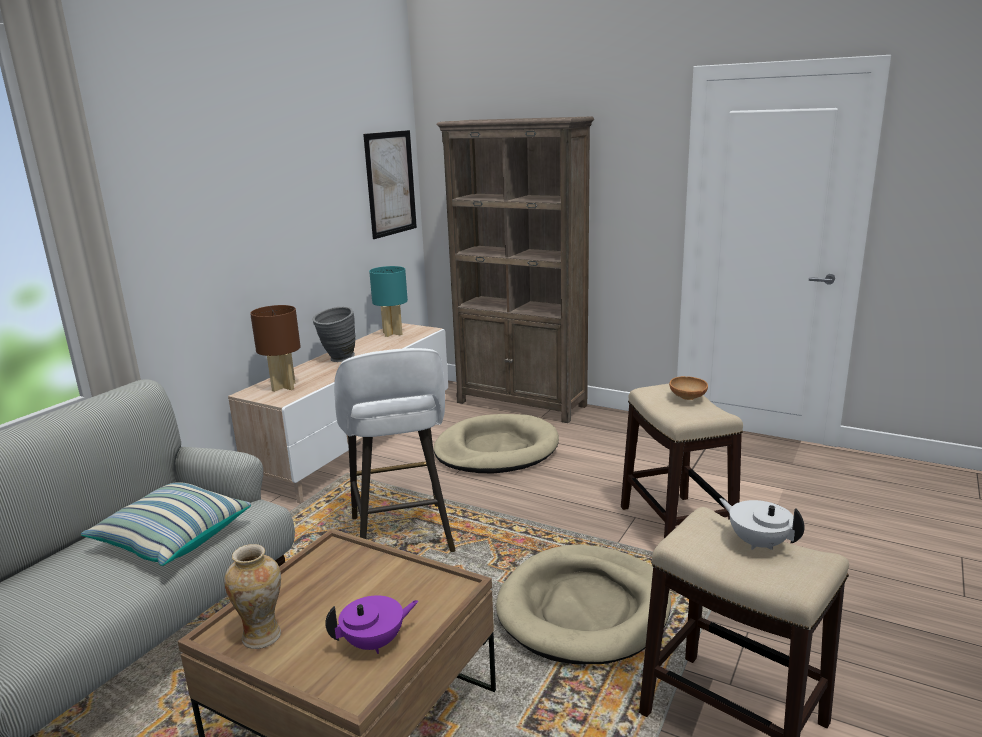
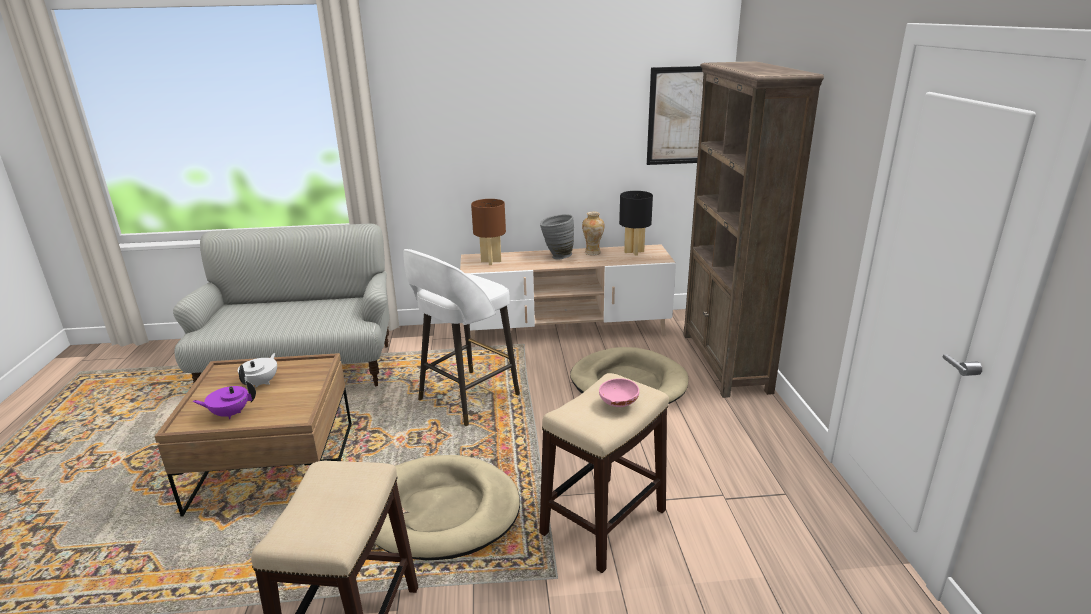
camera: 55 degrees right, 5 degrees up
pillow [81,482,251,566] -> none
vase [224,544,281,649] -> vase moved to [582,212,604,255]
purple teapot [325,595,418,654] -> purple teapot turned 135 degrees clockwise [192,381,256,419]
turquoise table lamp [369,266,408,337] -> black table lamp [619,191,653,256]
brown bowl [669,376,708,400] -> pink bowl [599,378,639,407]
white teapot [719,498,805,550] -> white teapot moved to [238,353,277,388]

